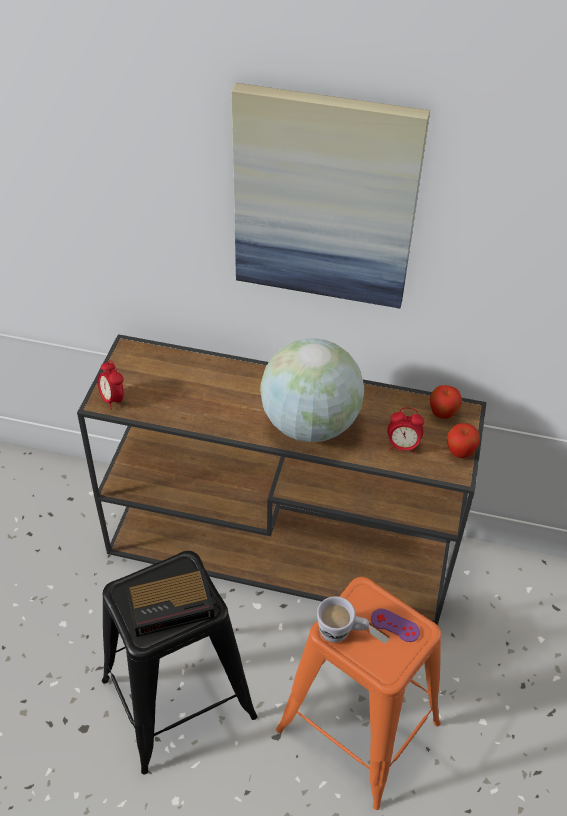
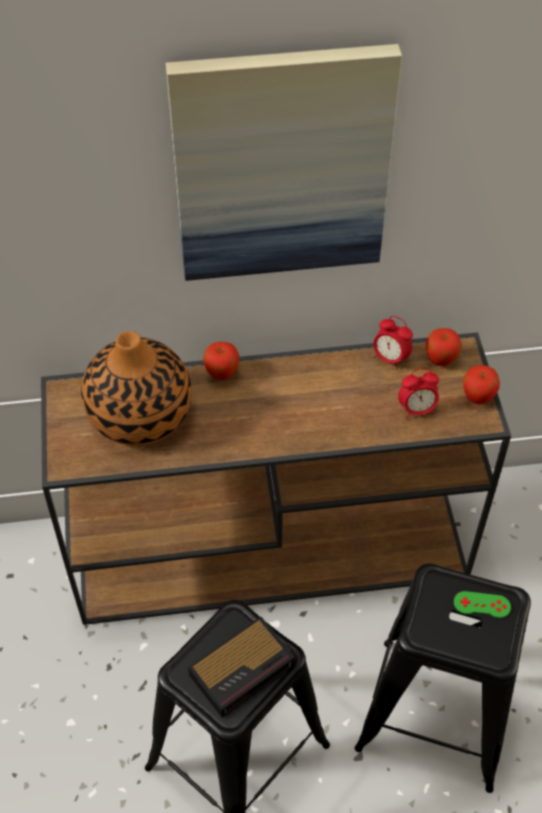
camera: 20 degrees left, 5 degrees up
alarm clock [98,360,124,410] -> alarm clock moved to [374,316,413,370]
globe [260,338,364,442] -> none
orange stool [276,577,441,810] -> black stool [355,563,531,793]
white mug [317,596,369,643] -> none
purple game controller [371,609,420,642] -> green game controller [454,591,511,618]
none -> vase [81,331,192,446]
none -> apple [203,341,240,380]

